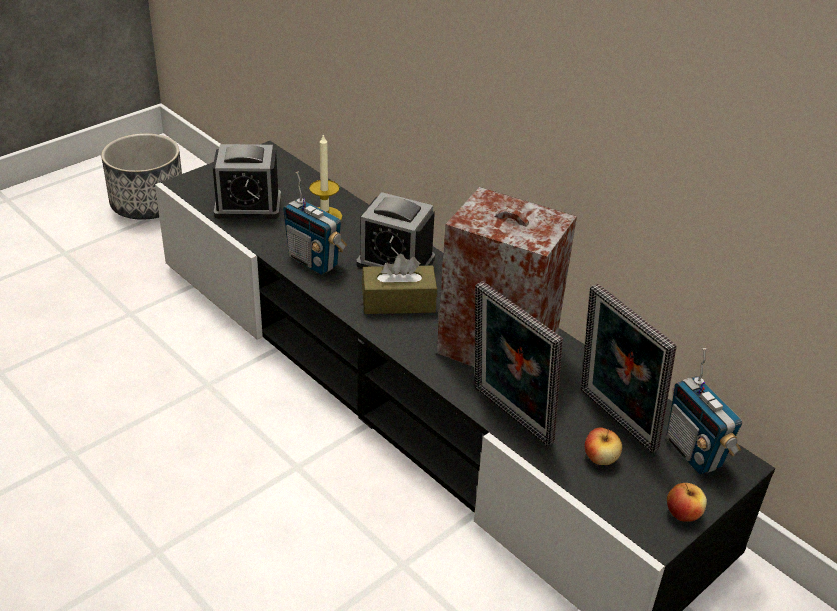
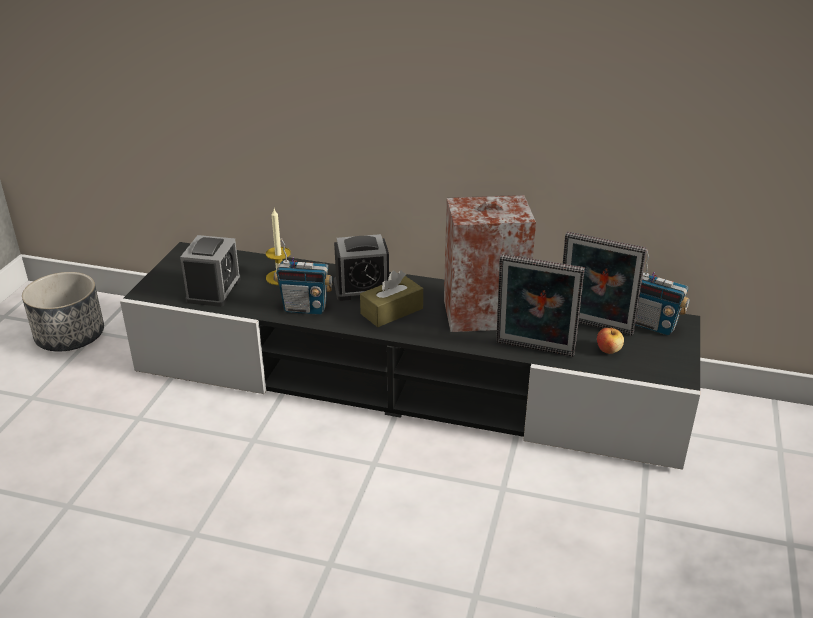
camera: 30 degrees left, 5 degrees down
alarm clock [213,144,281,219] -> alarm clock turned 45 degrees counterclockwise [180,235,241,307]
apple [667,483,707,522] -> none

